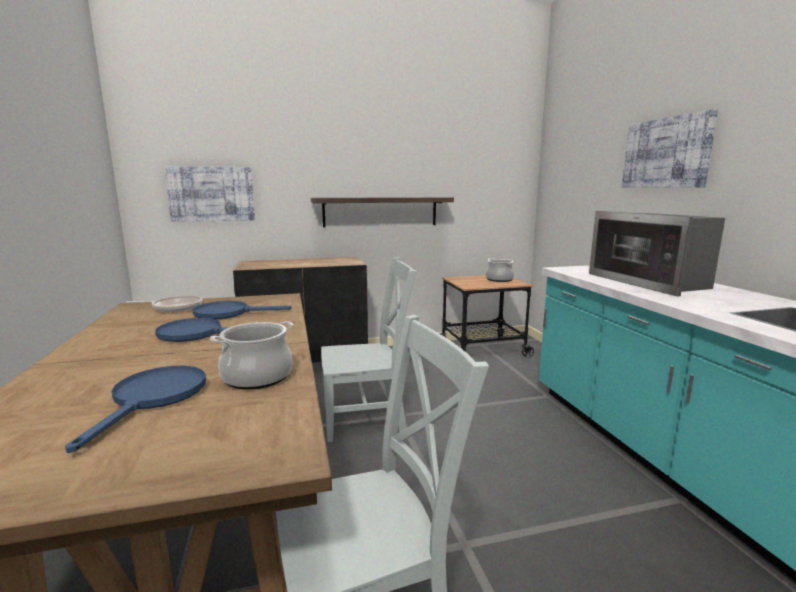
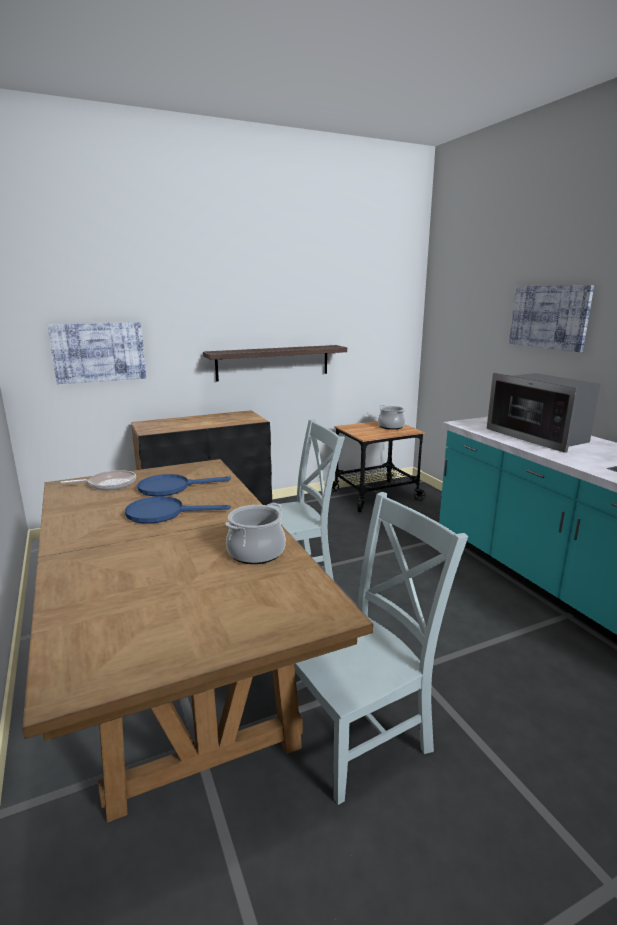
camera: 10 degrees left, 5 degrees up
blue frying pan [65,366,206,453] -> none

